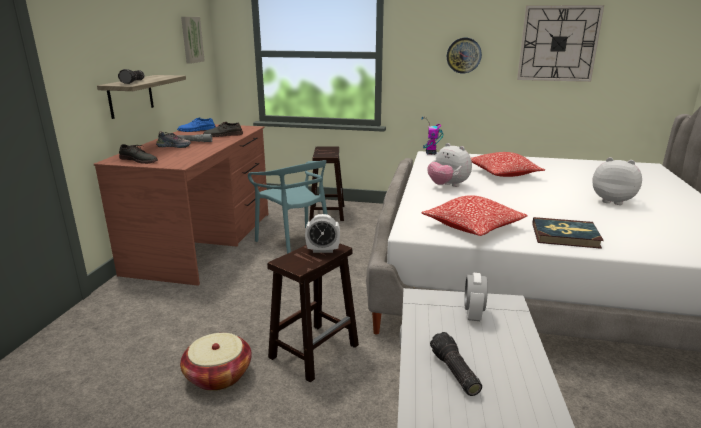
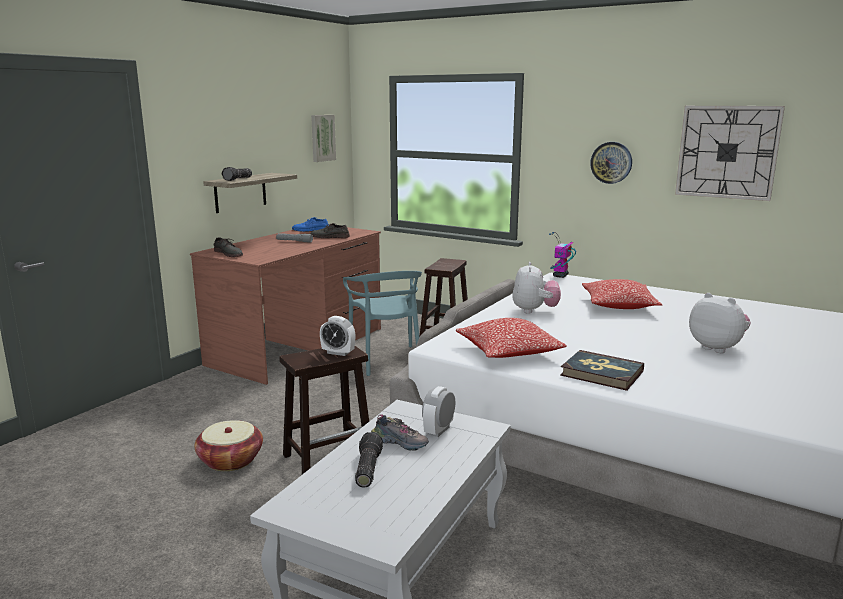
camera: 20 degrees right, 5 degrees down
shoe [156,131,191,148] -> shoe moved to [371,414,429,451]
plush toy [427,143,472,187] -> plush toy turned 150 degrees counterclockwise [512,262,561,314]

